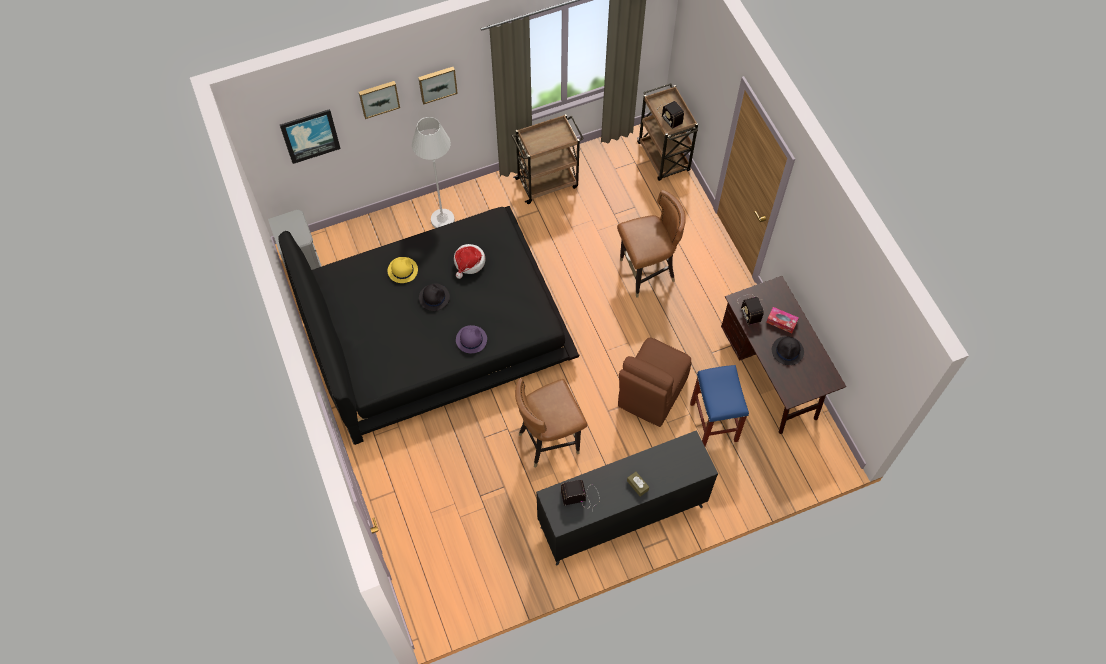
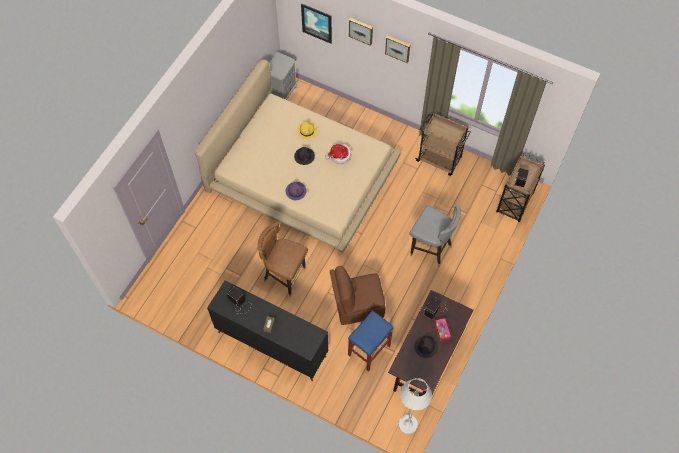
camera: 50 degrees right, 0 degrees up
black bed [278,206,579,445] -> beige bed [195,60,401,253]
white floor lamp [412,117,455,228] -> white floor lamp moved to [398,378,432,434]
brown chair [617,190,686,298] -> grey chair [409,205,461,267]

